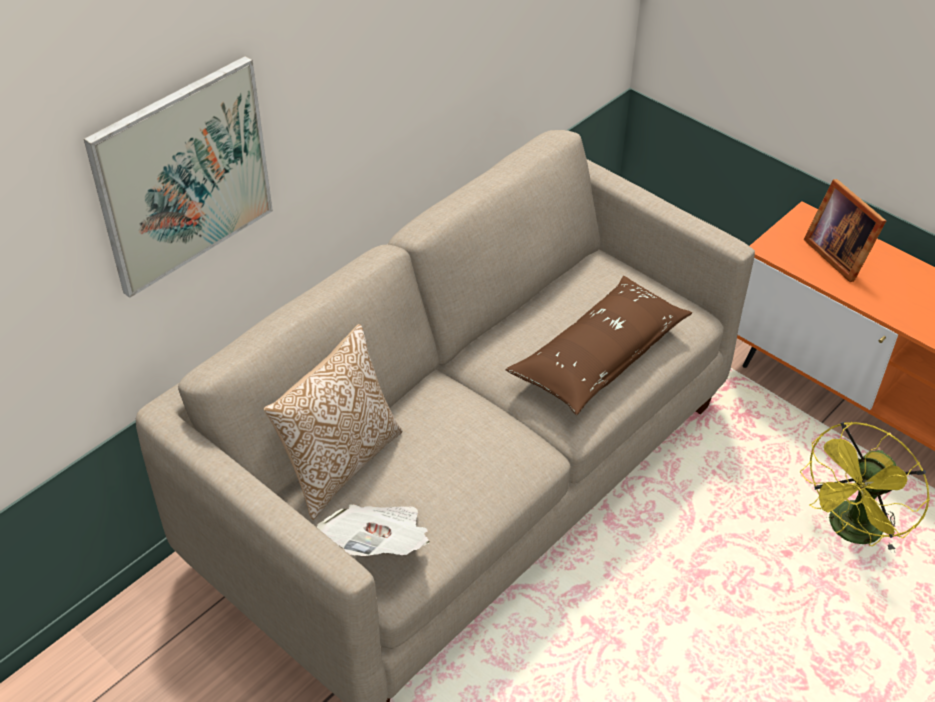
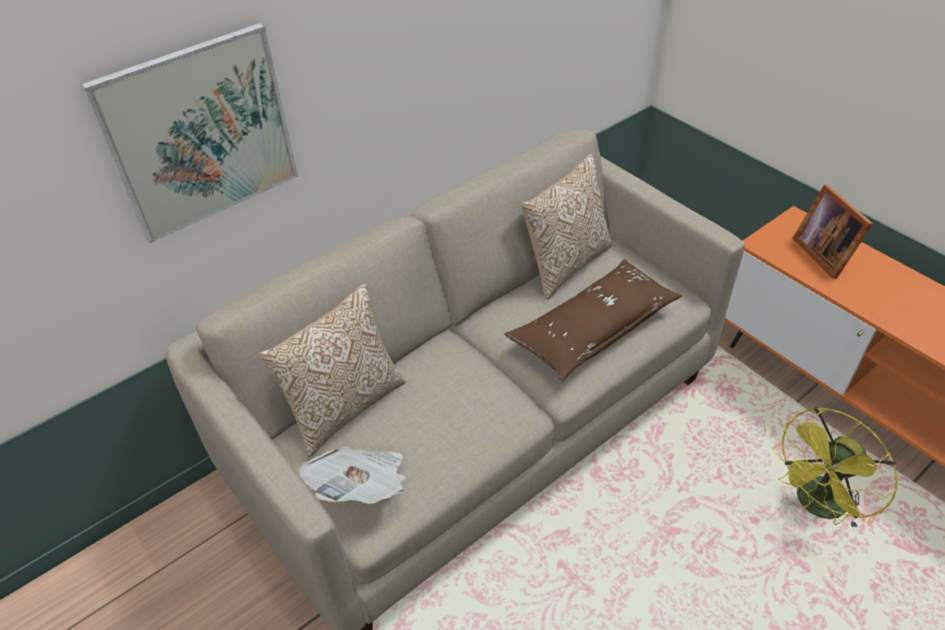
camera: 10 degrees right, 0 degrees up
none -> pillow [521,154,612,300]

